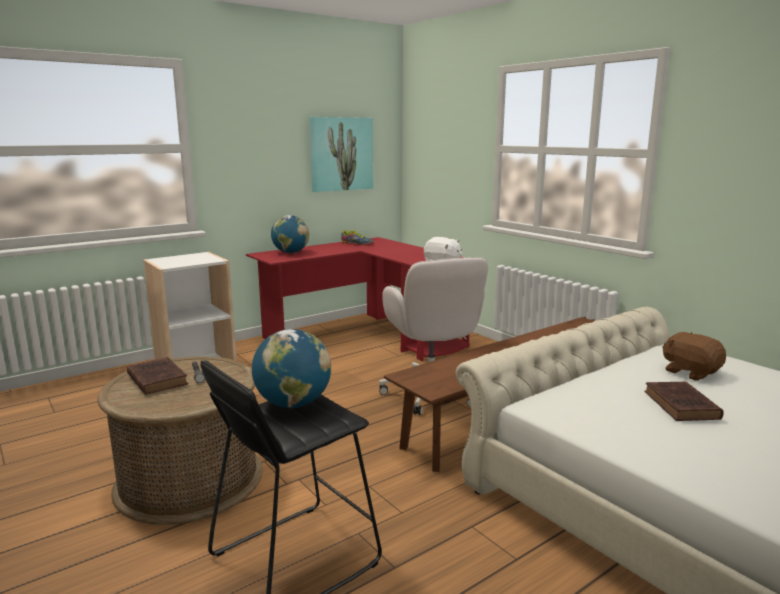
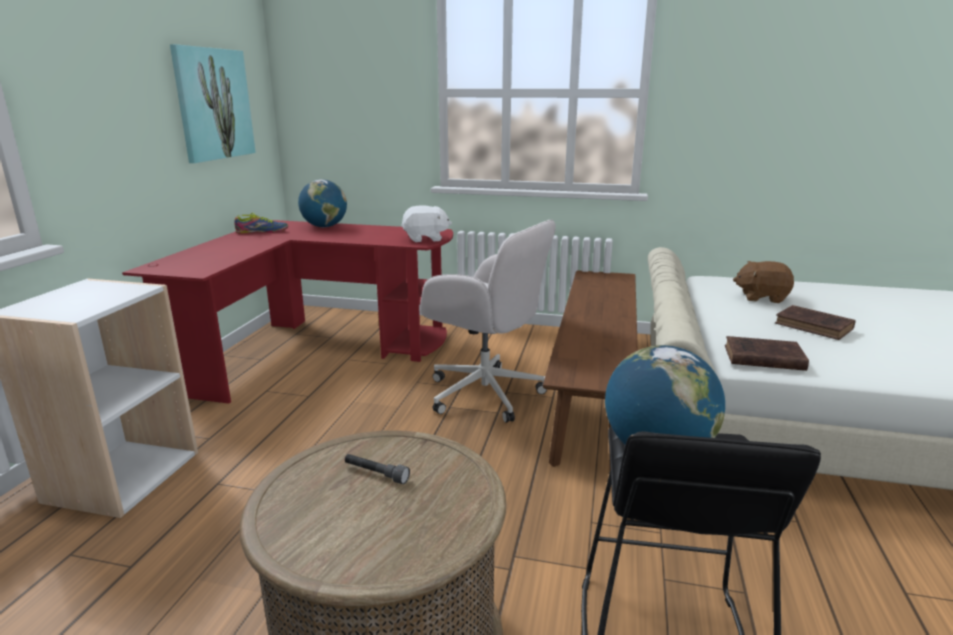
camera: 40 degrees left, 5 degrees up
brown book [127,357,188,395] -> brown book moved to [725,336,809,371]
globe [271,215,309,253] -> globe moved to [298,179,347,227]

